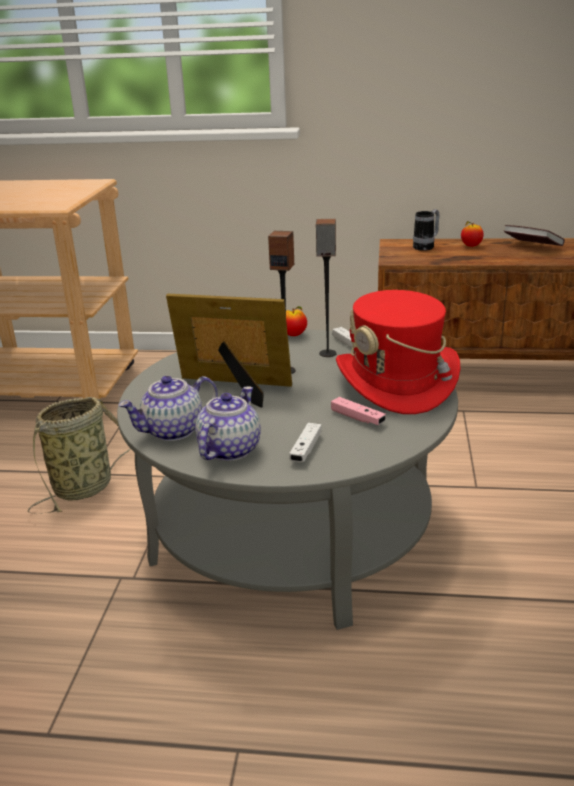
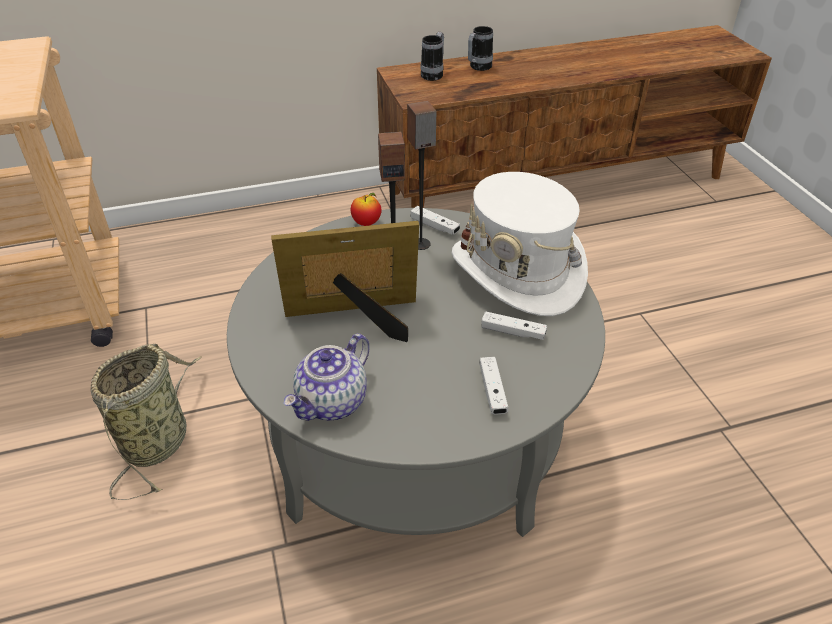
camera: 25 degrees left, 15 degrees up
teapot [195,386,261,461] -> none
pink game controller [331,397,386,425] -> white game controller [482,312,547,340]
red hat [336,290,460,414] -> white hat [452,172,588,316]
apple [461,221,484,247] -> mug [468,26,493,71]
book [504,225,565,246] -> none

